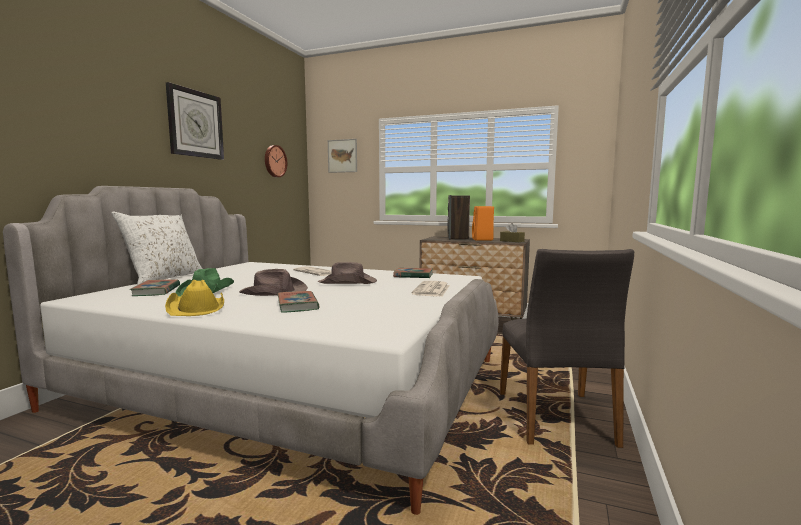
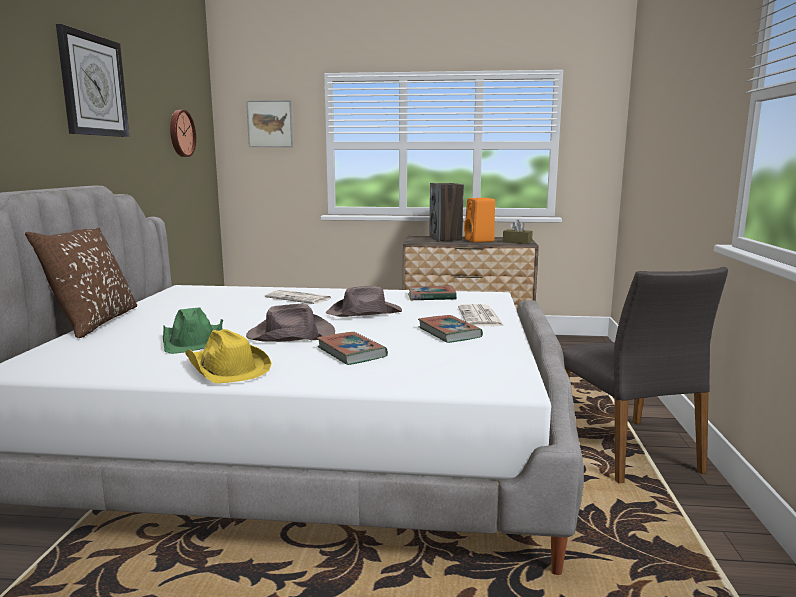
camera: 15 degrees left, 5 degrees up
white pillow [111,212,202,285] -> brown pillow [25,228,137,338]
book [130,279,180,296] -> book moved to [418,315,483,343]

